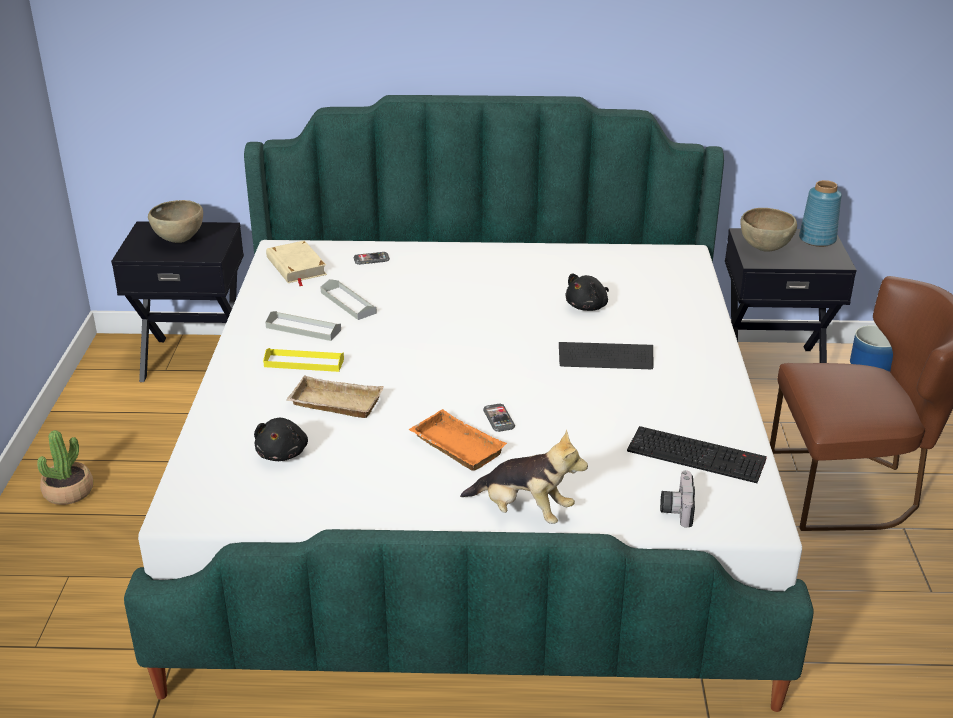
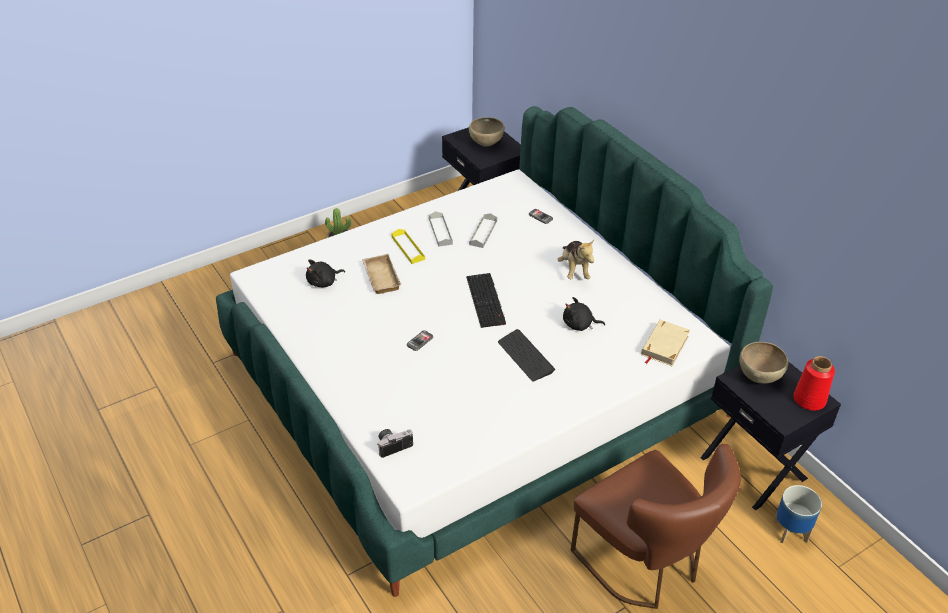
camera: 55 degrees right, 10 degrees up
beige book [266,240,327,286] -> beige book moved to [641,320,690,366]
orange tray [409,409,507,471] -> none
plush toy [460,430,588,524] -> plush toy moved to [558,240,594,279]
keyboard [627,426,767,483] -> keyboard moved to [466,273,506,328]
blue vase [799,180,842,247] -> red vase [793,356,835,411]

